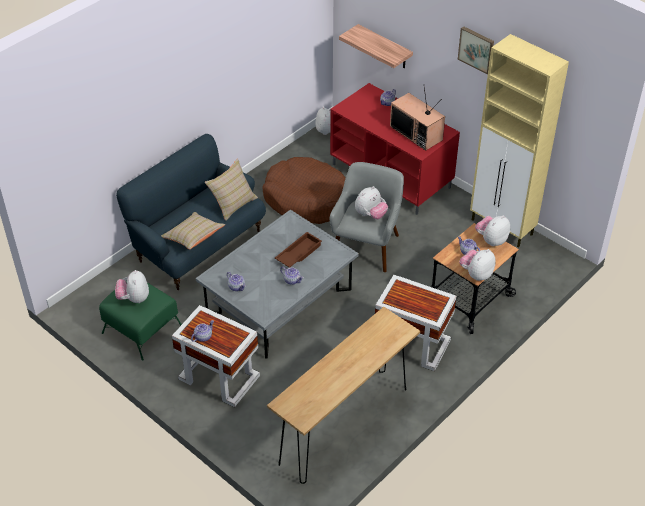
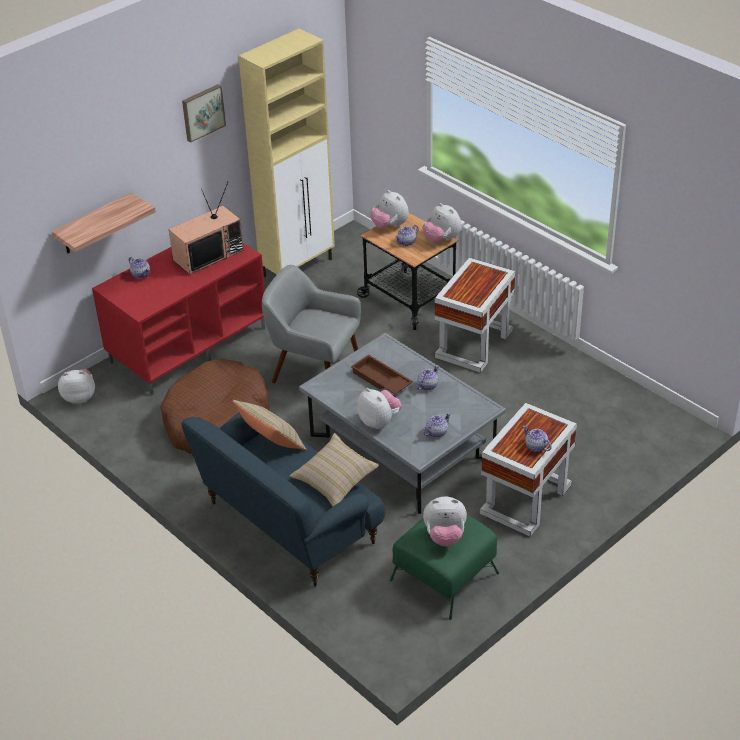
camera: 85 degrees left, 5 degrees down
brown console table [267,307,420,484] -> none
plush toy [355,186,388,219] -> plush toy moved to [357,388,402,429]

